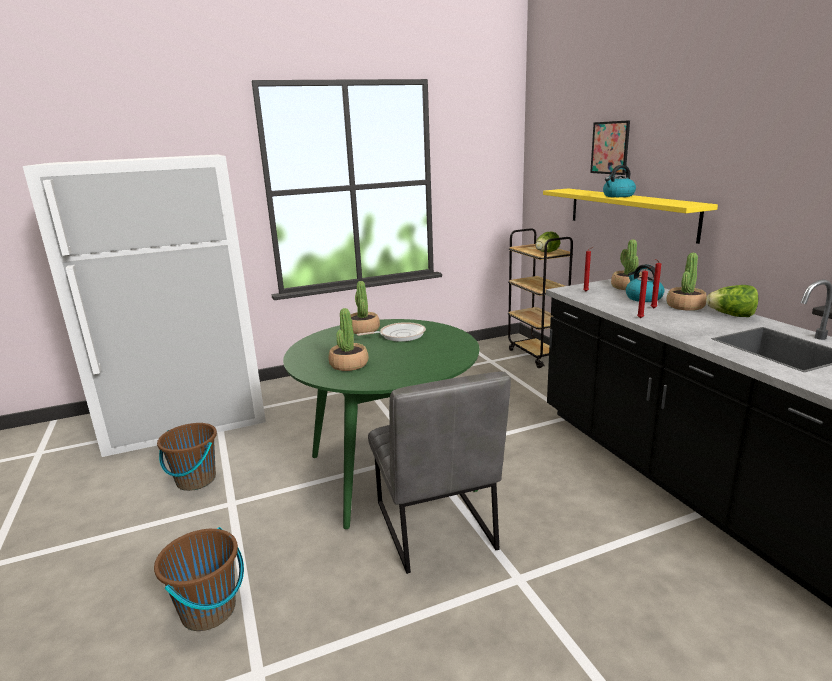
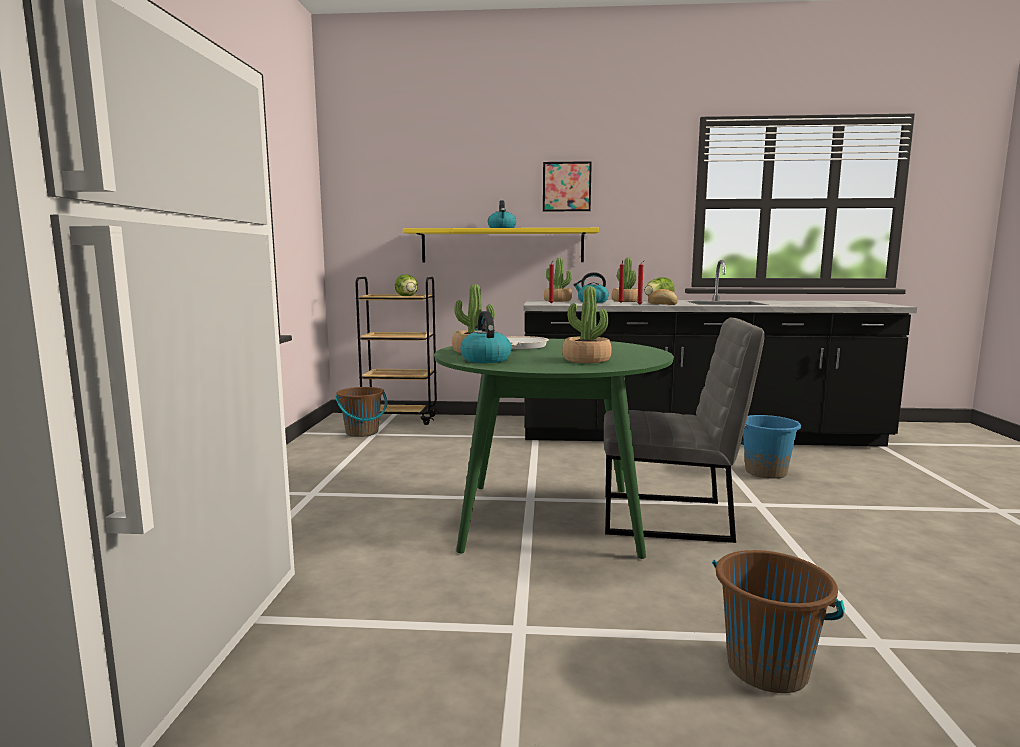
camera: 65 degrees left, 10 degrees down
brown bucket [157,423,217,491] -> brown bucket moved to [335,387,387,437]
picture [590,120,630,175] -> picture moved to [543,161,592,211]
none -> kettle [460,311,512,363]
none -> bread [648,289,678,305]
none -> blue bucket [741,415,801,479]

